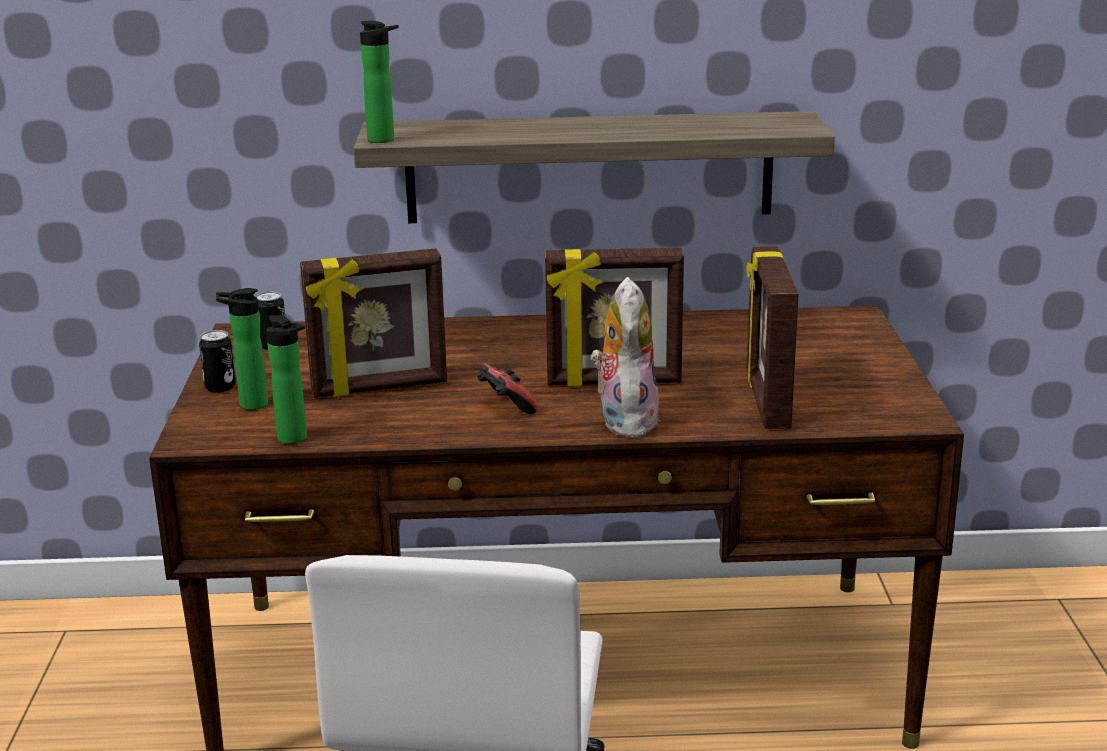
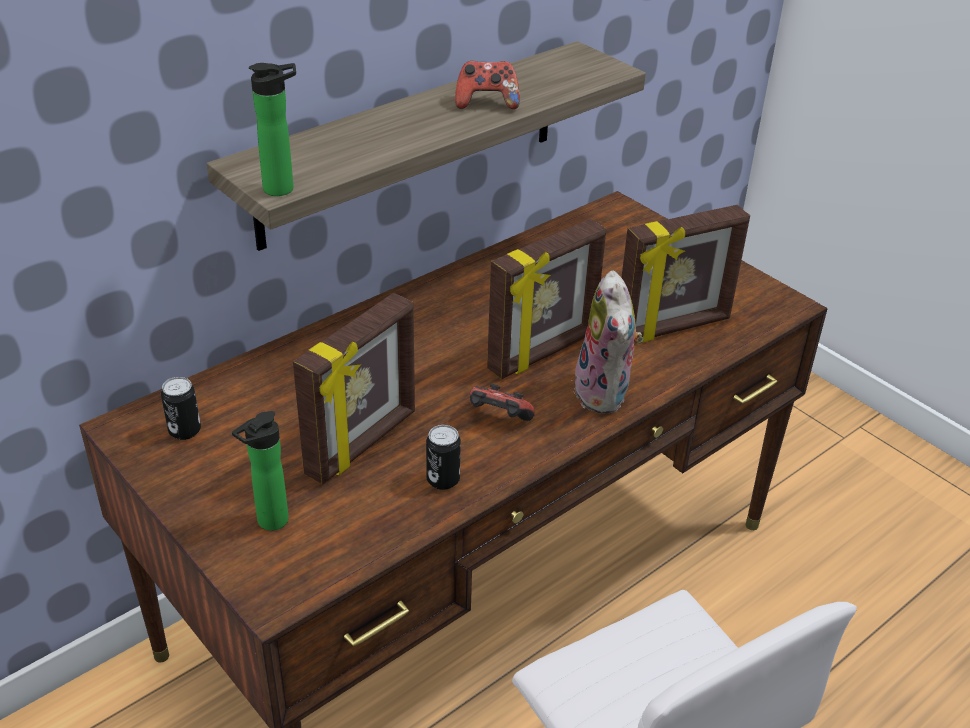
camera: 40 degrees left, 15 degrees up
can [199,330,236,393] -> can moved to [426,425,461,490]
bottle [266,315,307,444] -> none
plush toy [591,277,660,438] -> plush toy turned 150 degrees counterclockwise [574,271,644,414]
picture frame [746,246,799,429] -> picture frame turned 75 degrees counterclockwise [621,205,750,342]
none -> game controller [455,61,520,109]

